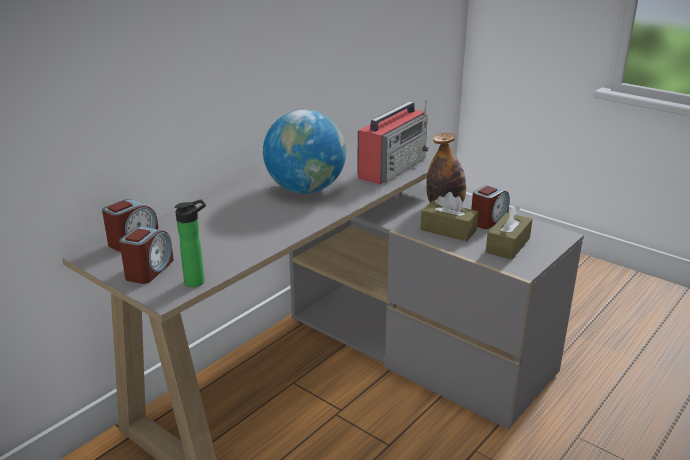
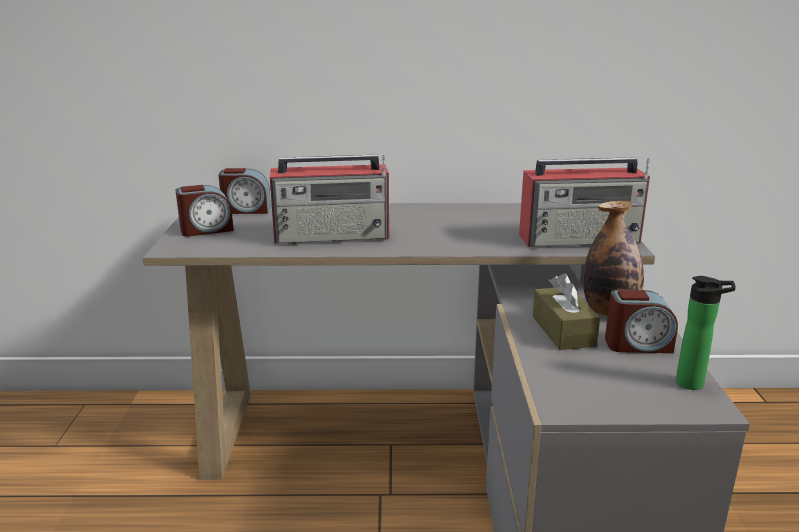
camera: 50 degrees right, 5 degrees down
bottle [175,199,206,287] -> bottle moved to [676,276,736,390]
globe [263,110,346,193] -> none
brown tissue box [486,205,533,260] -> none
none -> radio [270,155,389,244]

